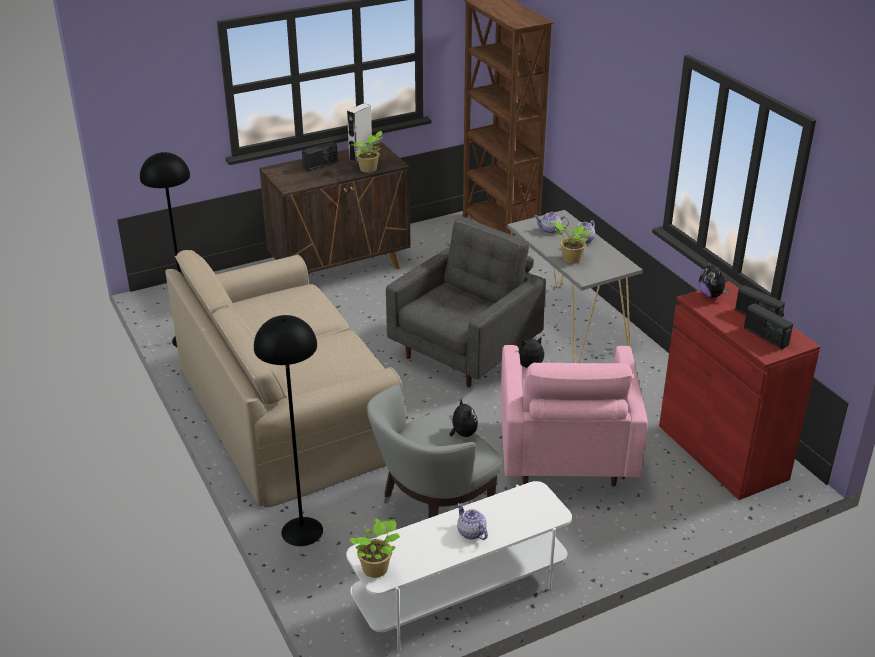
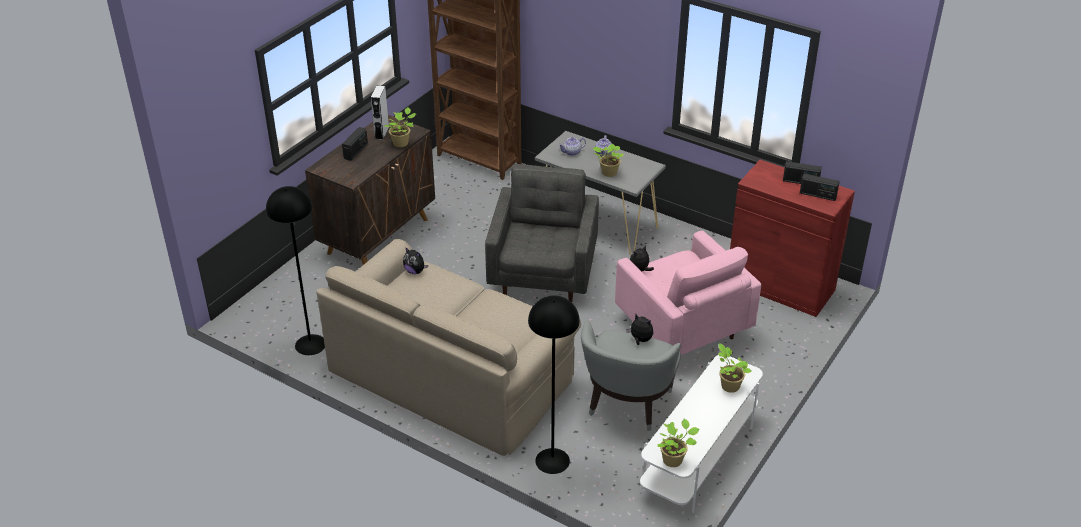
camera: 30 degrees left, 5 degrees up
teapot [457,503,488,540] -> none
plush toy [699,260,729,298] -> plush toy moved to [403,247,428,274]
none -> potted plant [718,343,751,393]

